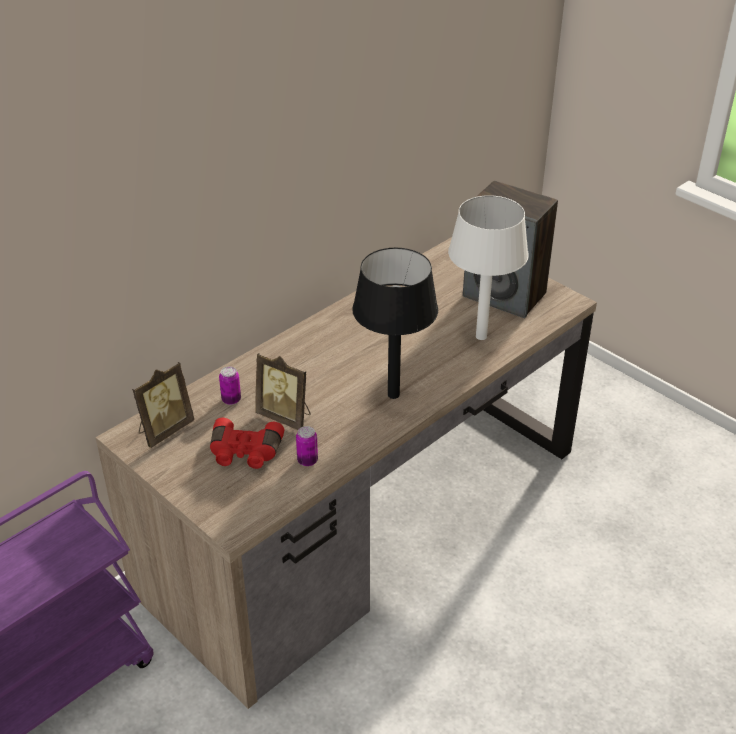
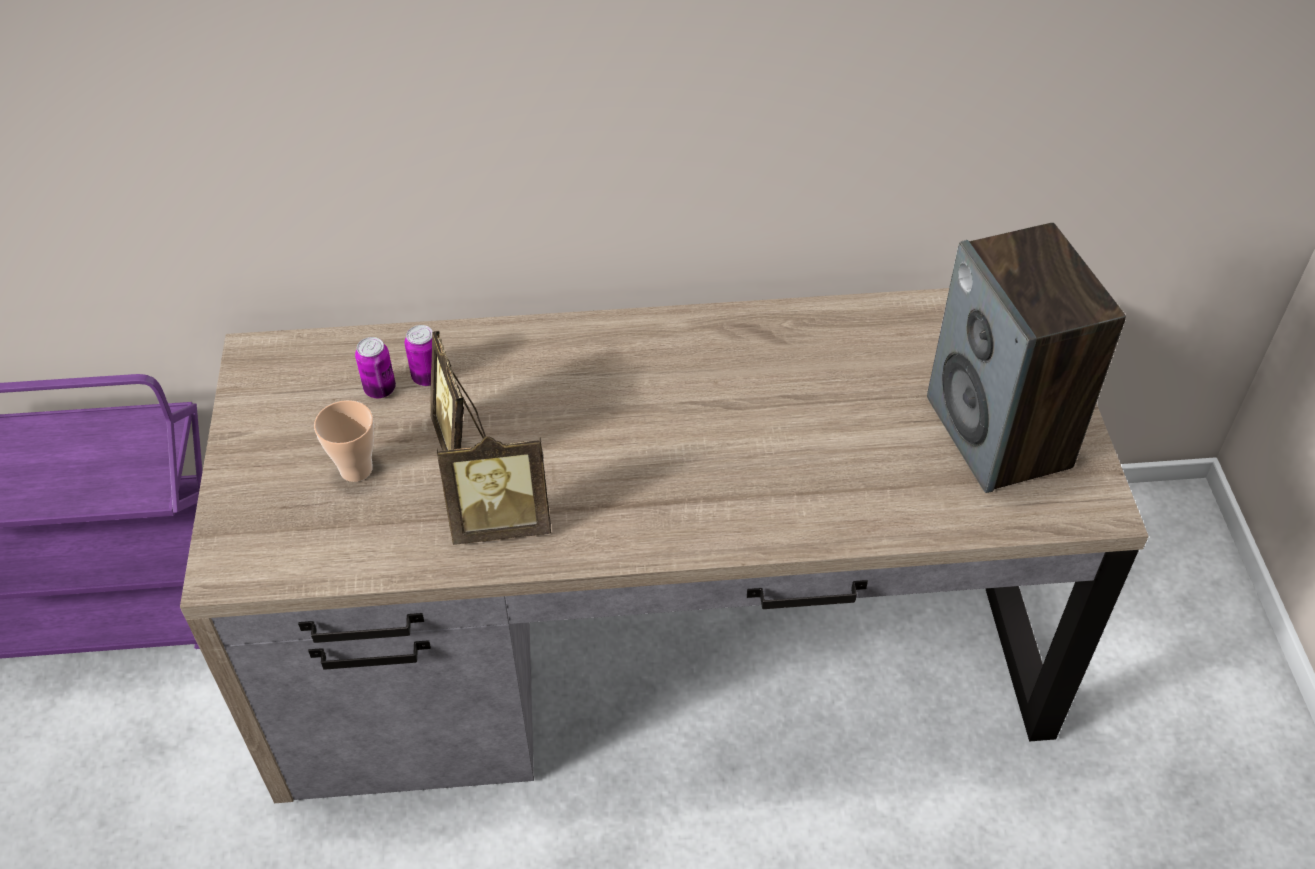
camera: 40 degrees right, 10 degrees up
picture frame [132,362,194,448] -> picture frame moved to [437,436,551,545]
red binoculars [210,418,284,469] -> cup [314,400,374,482]
can [296,426,318,466] -> can moved to [355,337,396,398]
black table lamp [352,248,438,399] -> none
white table lamp [448,195,529,340] -> none

